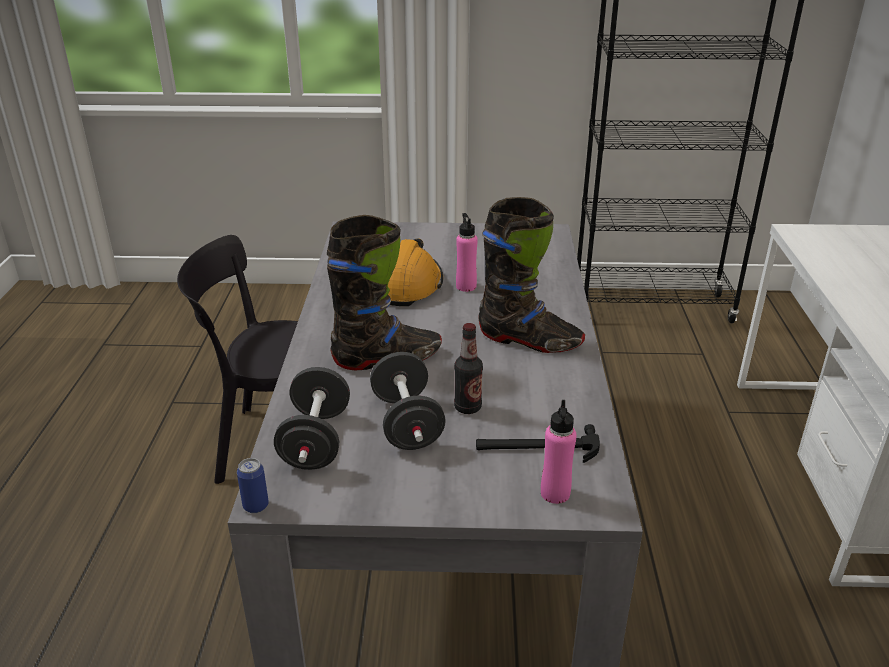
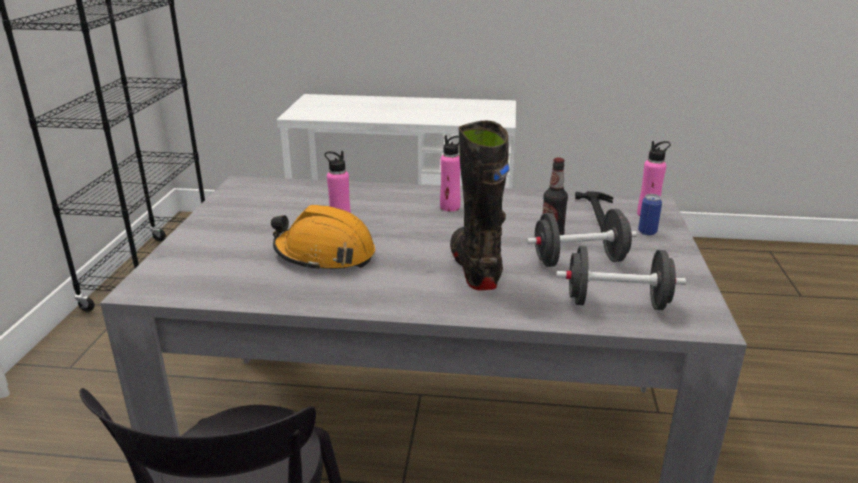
camera: 85 degrees left, 5 degrees down
can [237,458,269,513] -> can moved to [638,194,662,235]
black boot [478,197,585,353] -> pink bottle [440,135,461,211]

